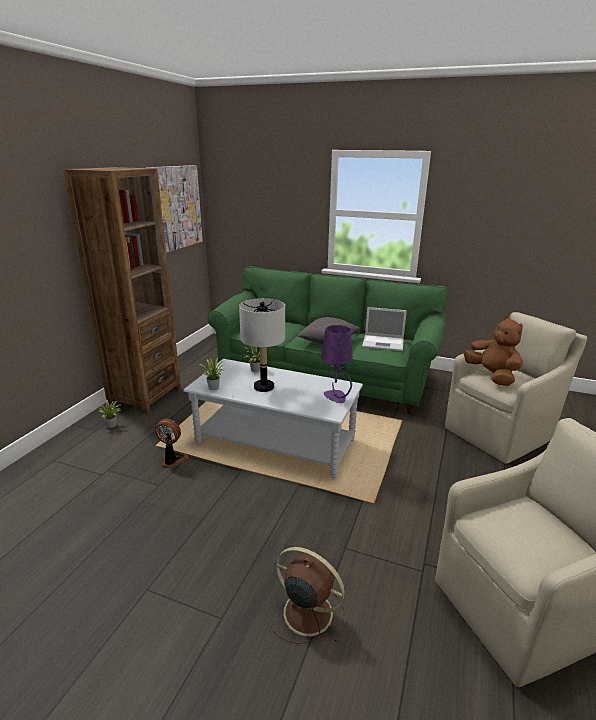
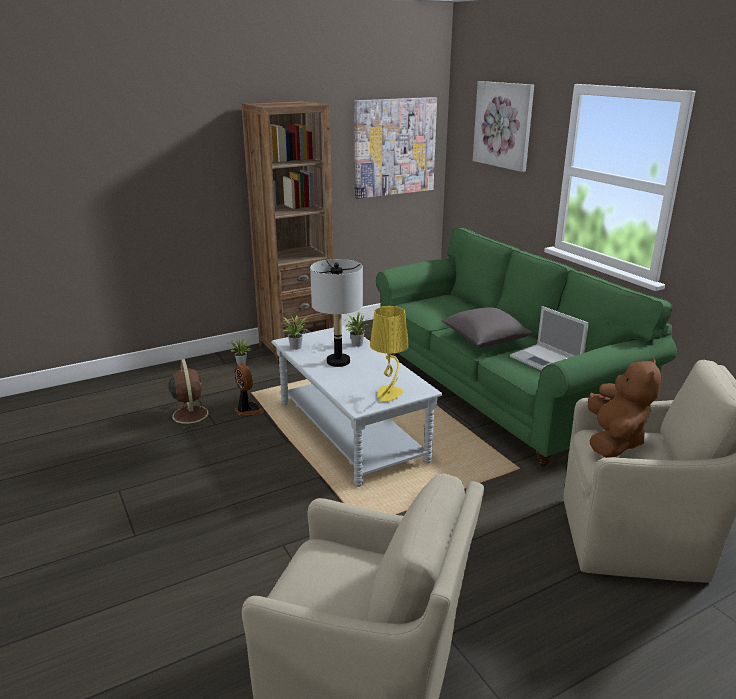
camera: 40 degrees right, 0 degrees up
brown fan [270,547,345,644] -> brown fan moved to [163,359,216,429]
purple table lamp [321,325,353,403] -> yellow table lamp [370,306,409,402]
none -> picture [473,81,534,172]

